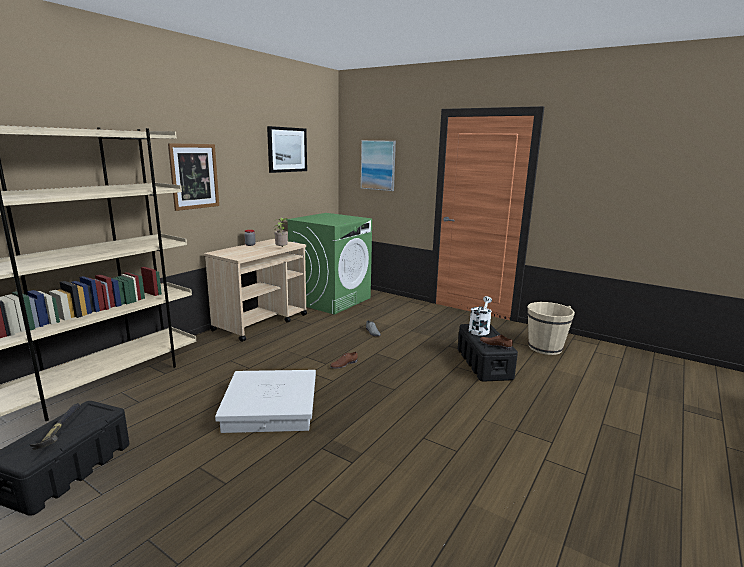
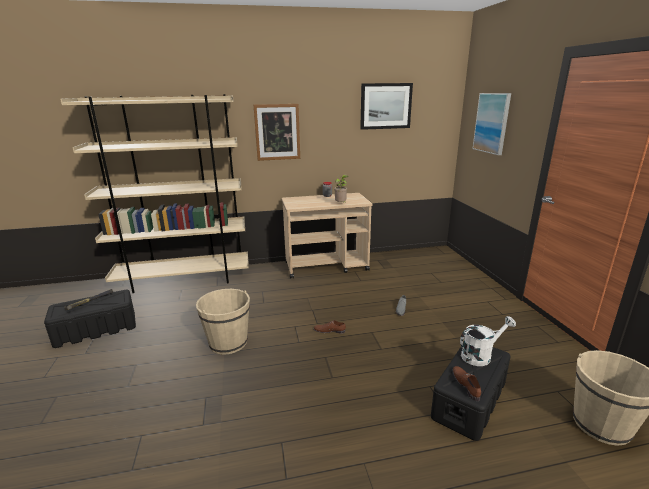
camera: 45 degrees right, 5 degrees up
white storage box [215,370,316,433] -> beige bucket [196,289,250,355]
green washing machine [286,213,372,315] -> none

